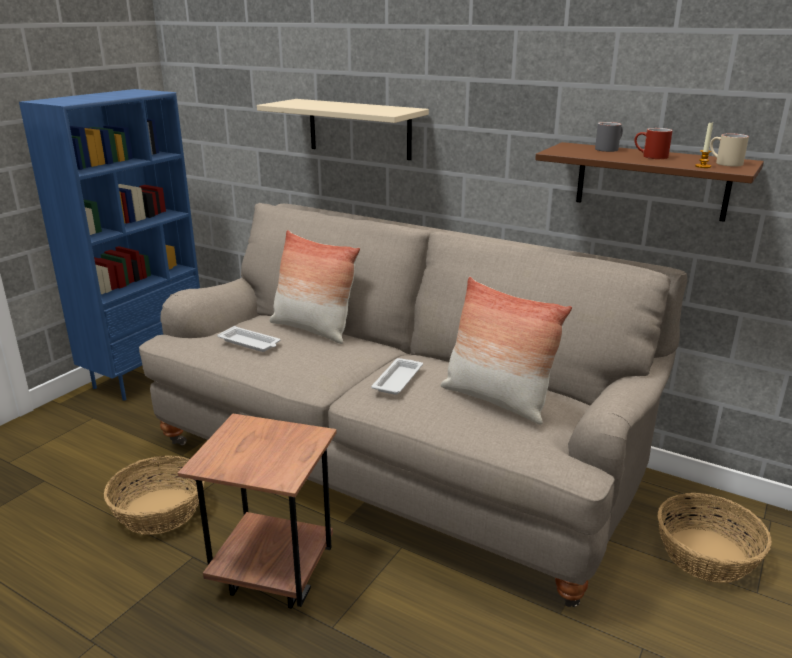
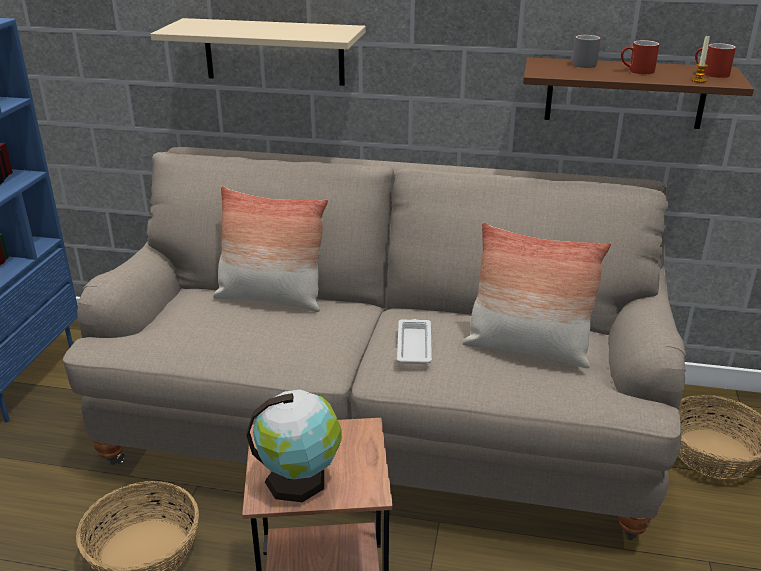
camera: 20 degrees left, 5 degrees up
white tray [217,326,280,352] -> none
beige mug [710,133,749,167] -> red mug [695,43,736,78]
none -> globe [246,390,342,502]

